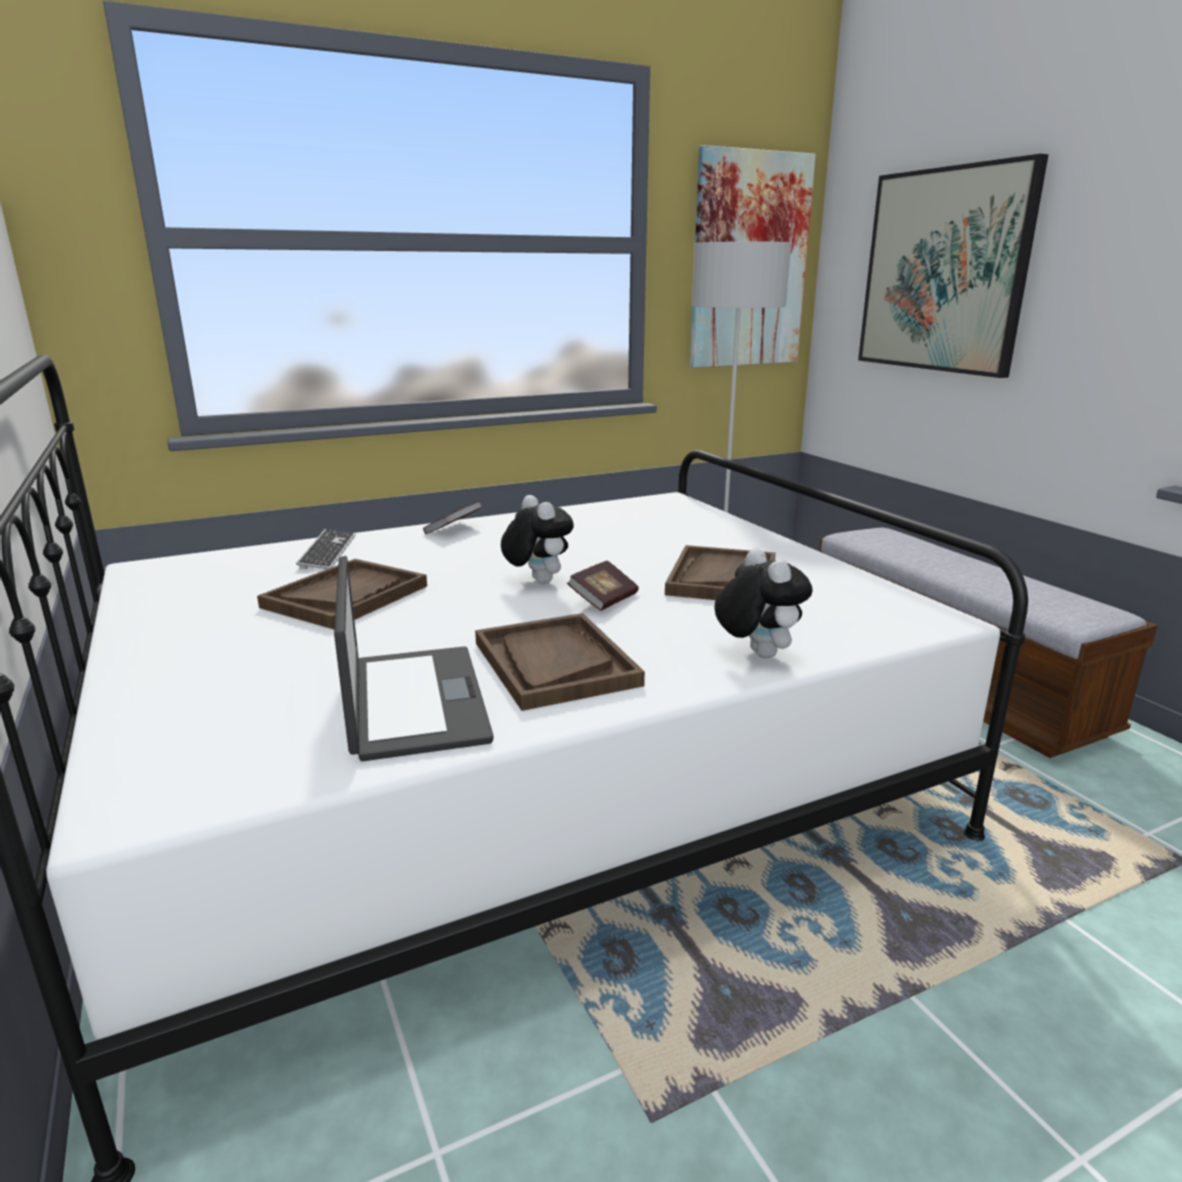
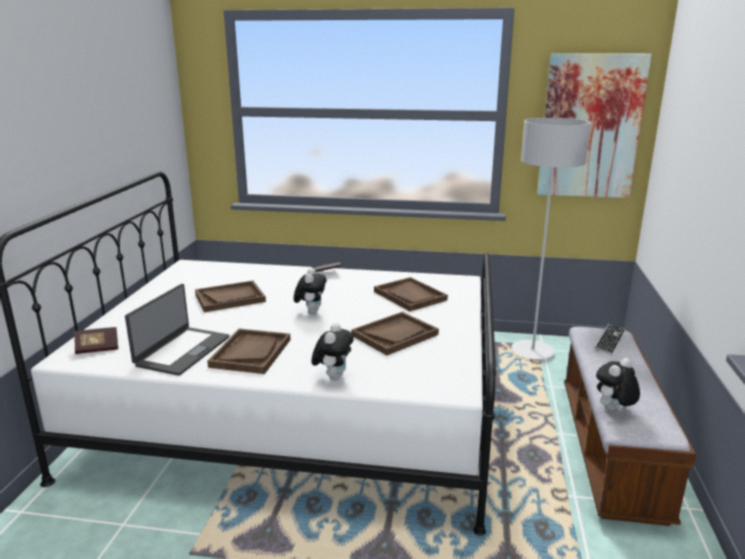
camera: 35 degrees right, 0 degrees up
keyboard [296,529,355,569] -> keyboard moved to [594,324,626,355]
book [567,561,639,611] -> book moved to [74,327,118,354]
picture [858,154,1049,378] -> none
none -> brown tray [374,277,448,311]
none -> plush toy [596,358,640,411]

